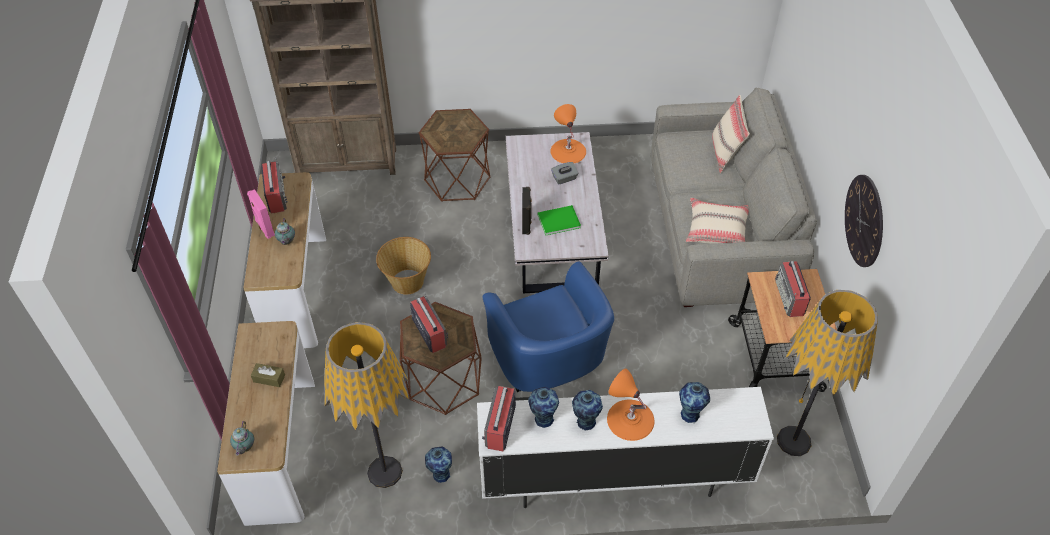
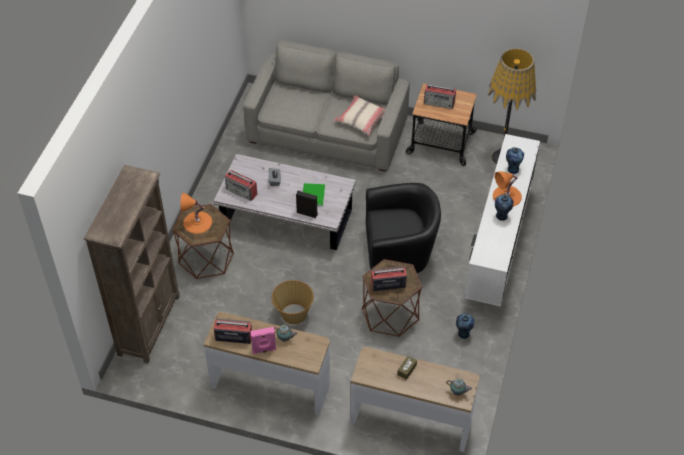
camera: 70 degrees left, 0 degrees up
floor lamp [324,322,409,488] -> none
blue armchair [482,261,614,392] -> black armchair [366,183,441,273]
radio [482,386,516,451] -> radio moved to [225,170,257,201]
vase [528,387,559,428] -> none
orange table lamp [550,104,586,163] -> orange table lamp moved to [180,193,212,234]
beige pillow [712,95,750,173] -> none
wall clock [845,175,883,267] -> none

